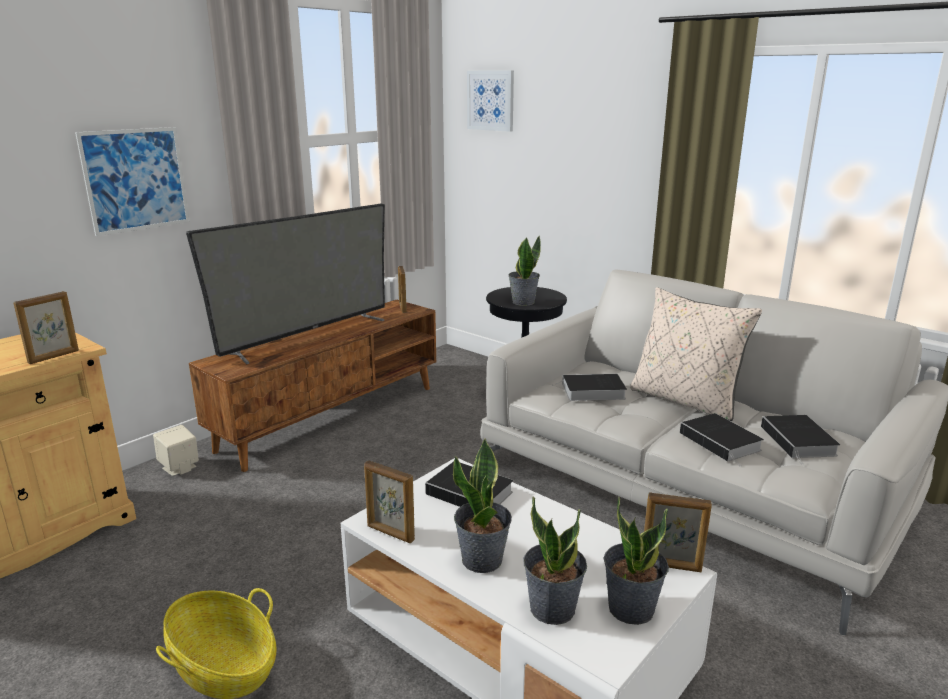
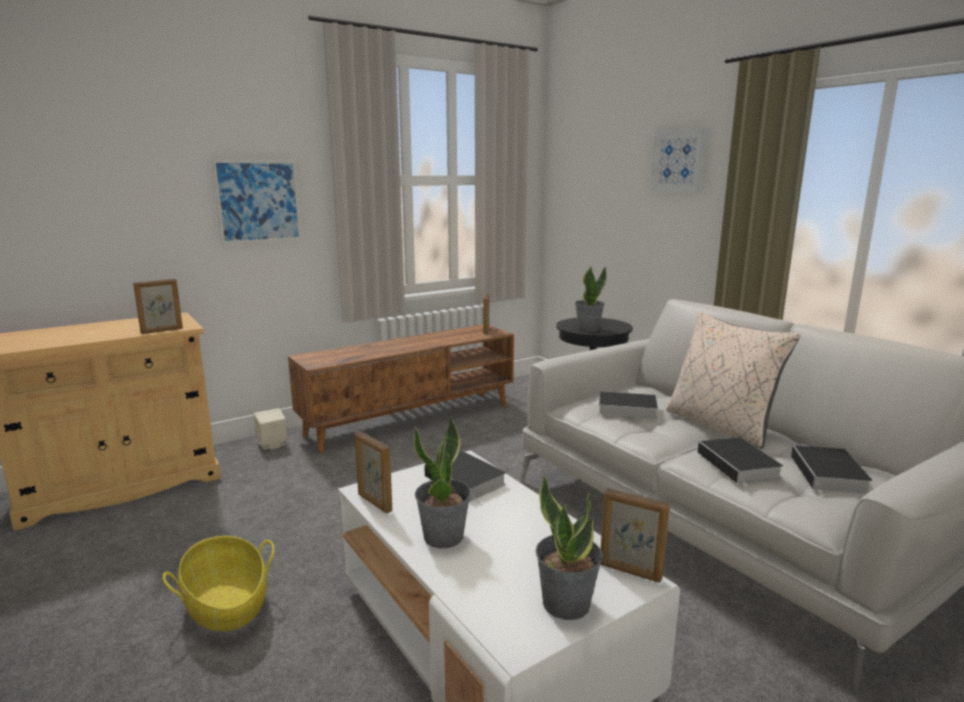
camera: 15 degrees right, 5 degrees down
television [186,204,385,364] -> none
picture [467,70,514,132] -> picture moved to [651,127,708,193]
potted plant [523,497,587,625] -> none

